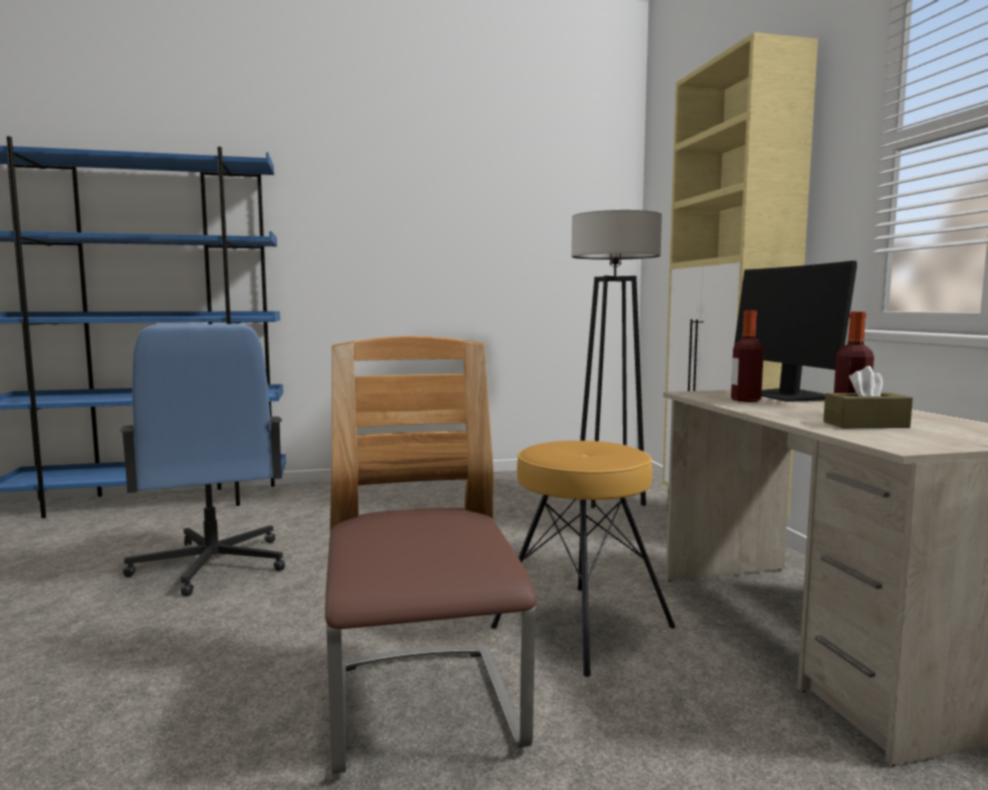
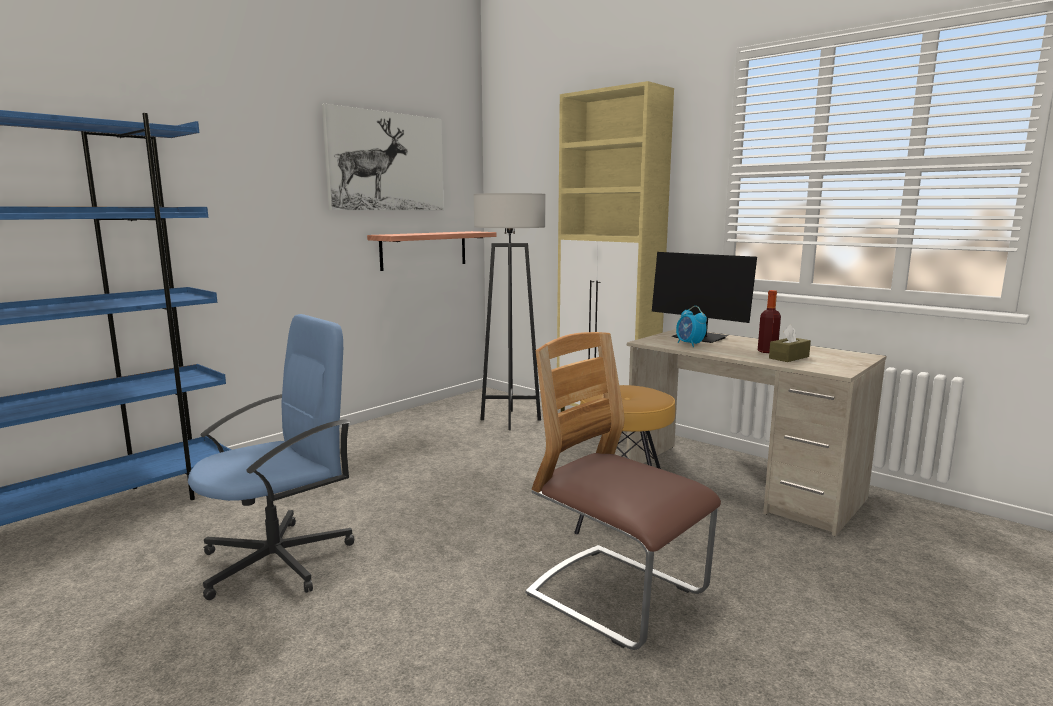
camera: 35 degrees left, 5 degrees up
blue office chair [119,324,285,596] -> blue office chair turned 75 degrees counterclockwise [188,314,354,600]
bottle [731,310,764,402] -> alarm clock [676,306,707,347]
none -> picture [322,104,444,210]
none -> shelf [367,231,496,271]

